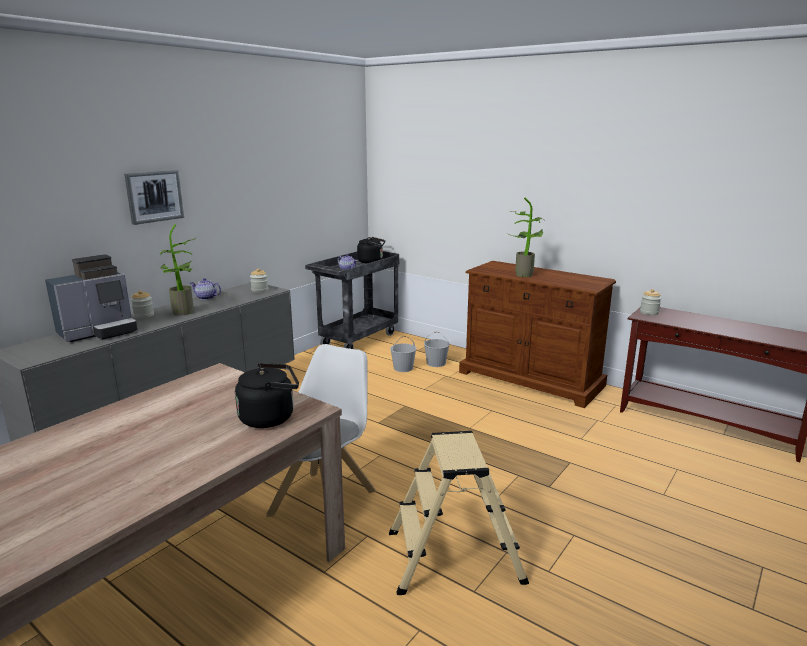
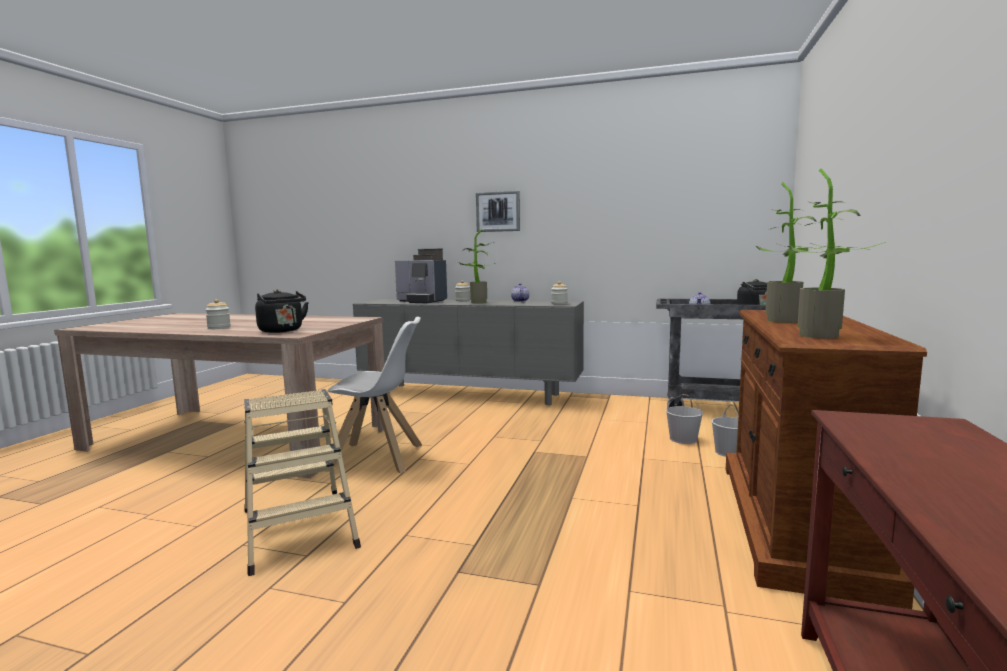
camera: 70 degrees right, 10 degrees down
jar [640,289,661,315] -> jar moved to [205,299,231,329]
none -> potted plant [788,169,886,339]

